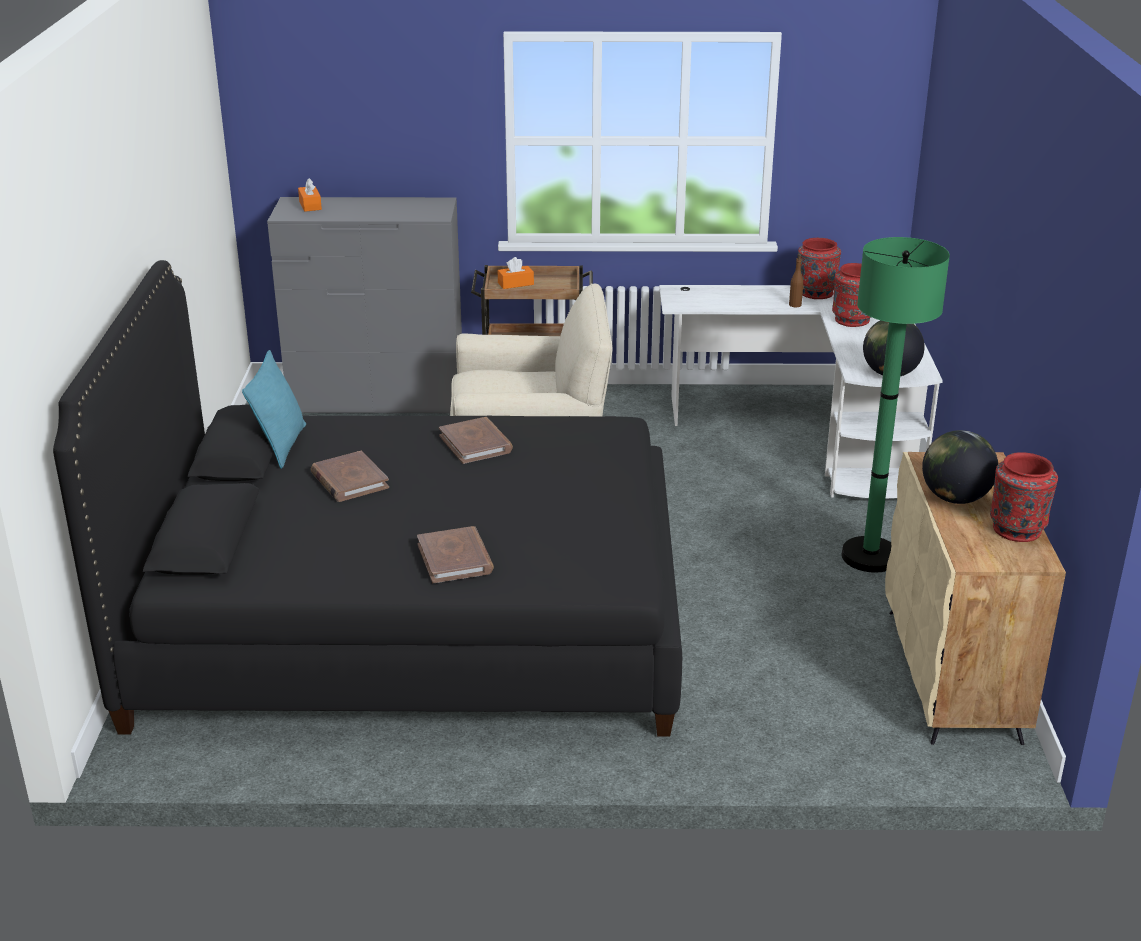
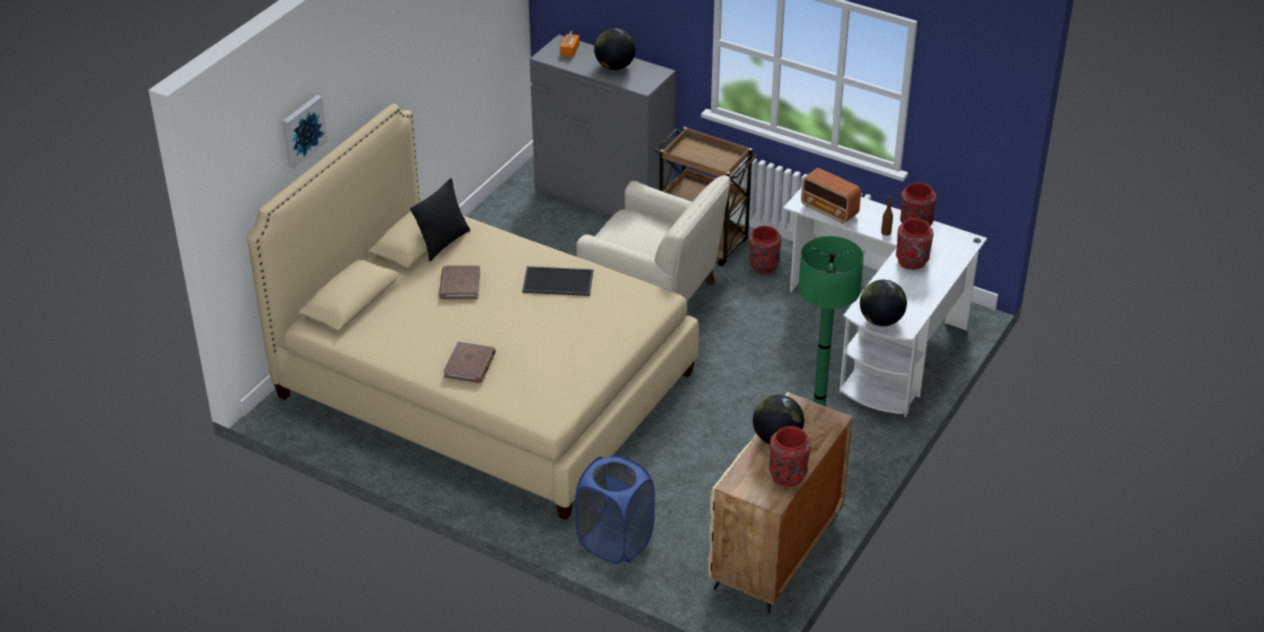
camera: 30 degrees right, 10 degrees up
black bed [53,260,682,737] -> beige bed [247,104,699,520]
turquoise pillow [242,350,306,469] -> black pillow [410,178,470,261]
brown book [439,417,513,464] -> tray [522,266,593,296]
orange tissue box [498,257,534,289] -> none
none -> picture [282,95,328,169]
none -> blue laundry basket [575,455,655,564]
none -> globe [594,28,636,70]
none -> red vase [749,226,782,274]
none -> radio [801,168,861,223]

